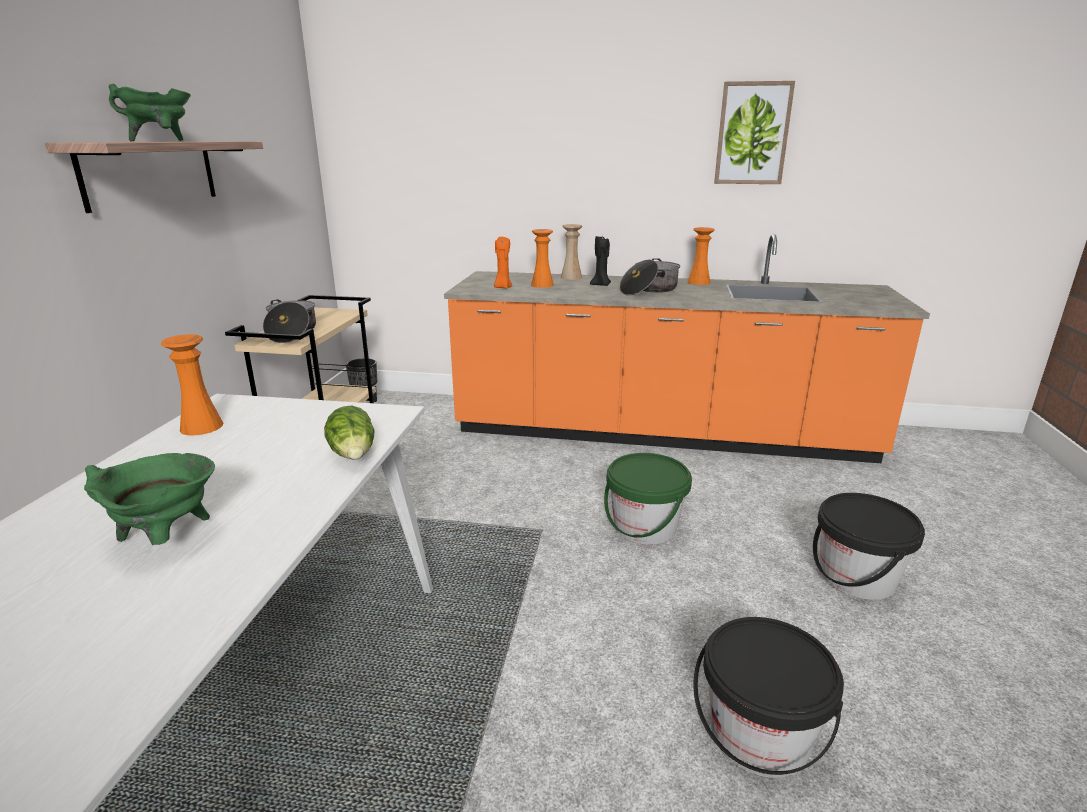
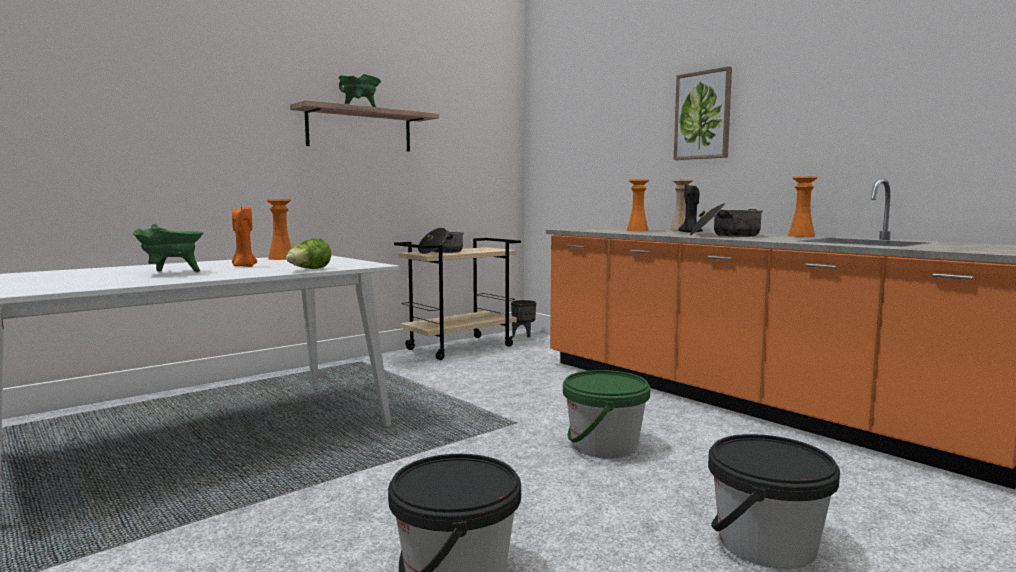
camera: 40 degrees right, 15 degrees down
orange candle [494,237,512,288] -> orange candle moved to [232,206,257,267]
picture [714,81,795,184] -> picture moved to [674,66,732,160]

